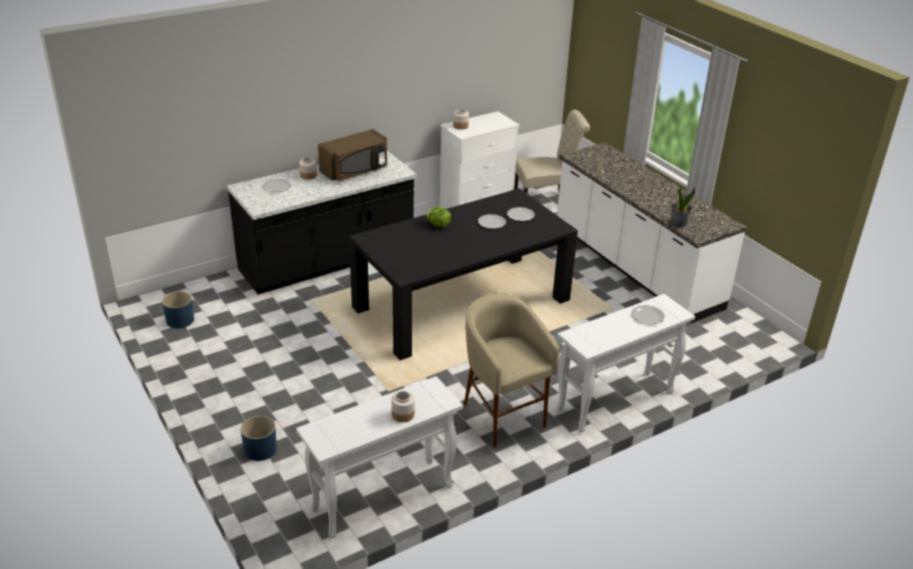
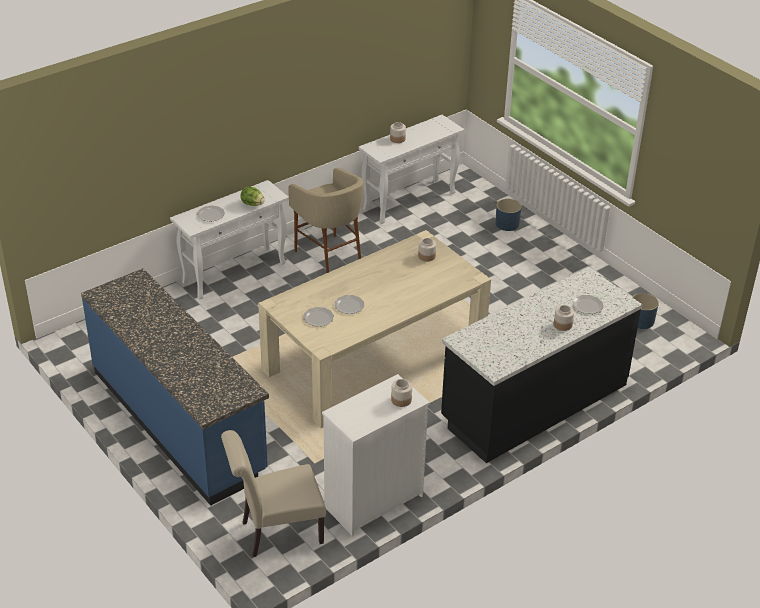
camera: 175 degrees right, 5 degrees up
brown microwave [318,129,387,181] -> none
black dining table [349,188,578,360] -> beige dining table [258,230,491,428]
lettuce [426,207,451,228] -> lettuce moved to [240,186,265,206]
white counter [557,142,747,323] -> blue counter [81,268,269,506]
potted plant [671,187,696,228] -> none
none -> jar [418,238,436,262]

